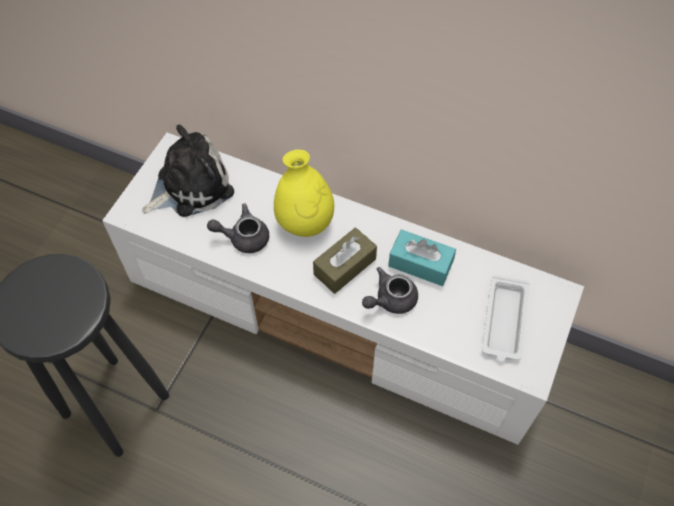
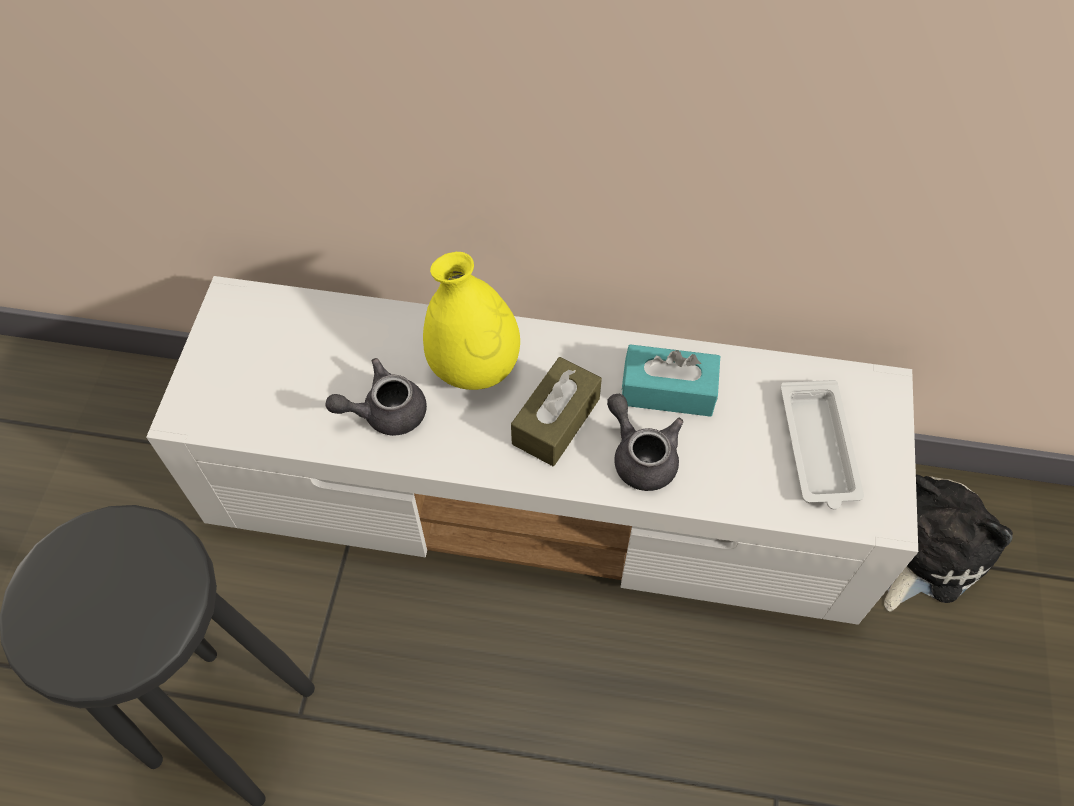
camera: 15 degrees left, 0 degrees up
plush toy [142,125,234,217] -> plush toy moved to [884,474,1013,612]
grey teapot [362,267,418,314] -> grey teapot turned 105 degrees clockwise [607,394,683,491]

